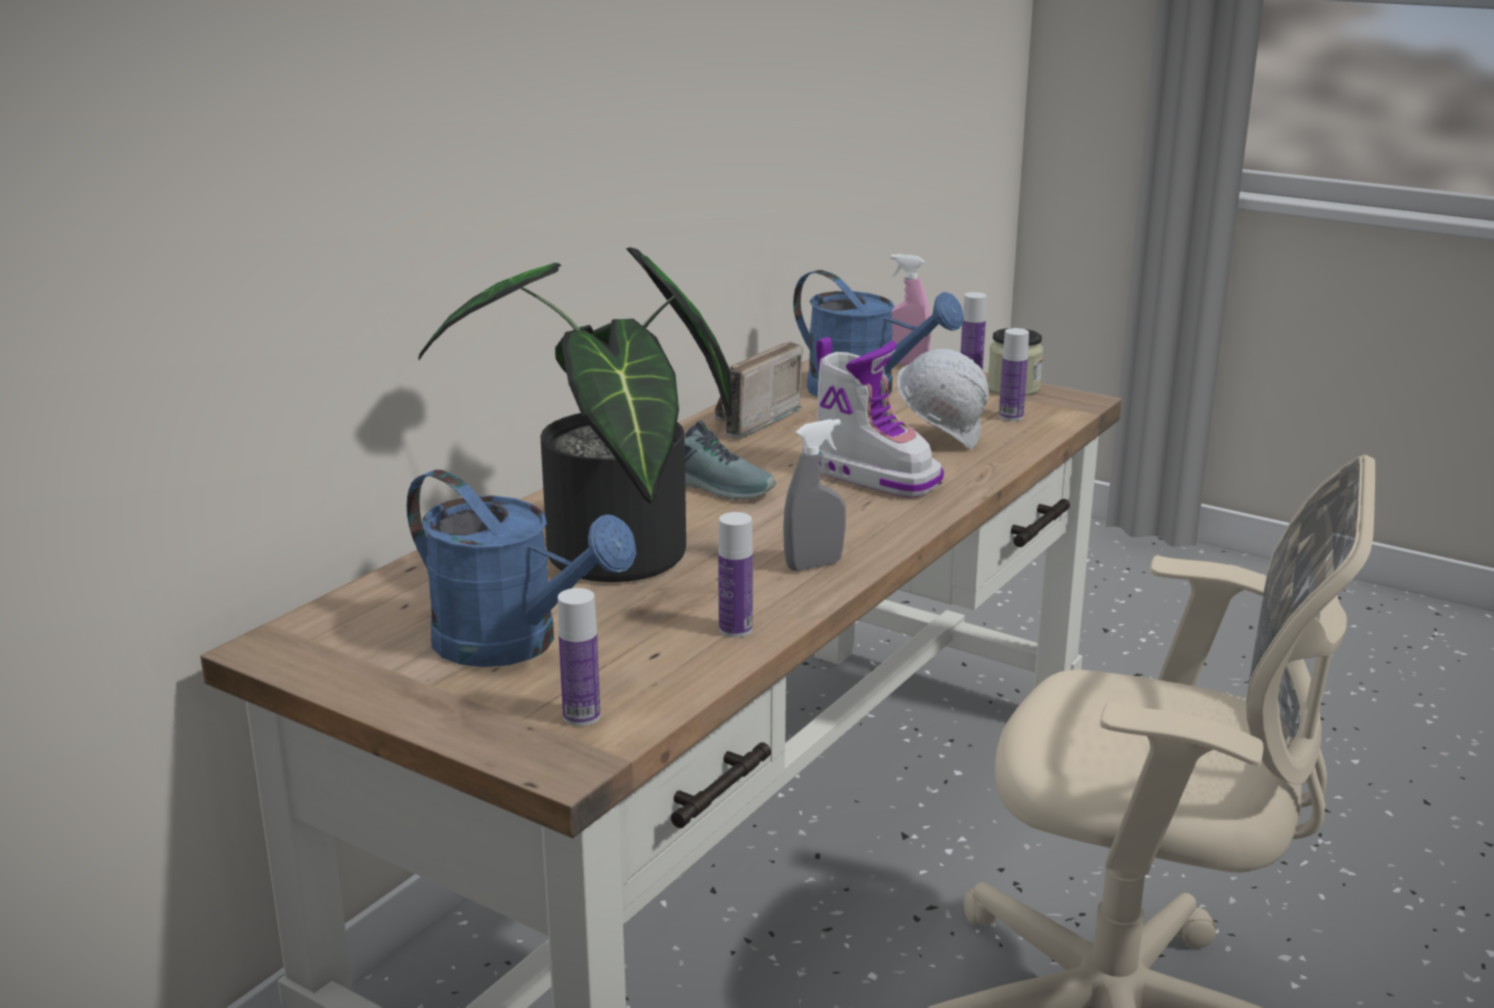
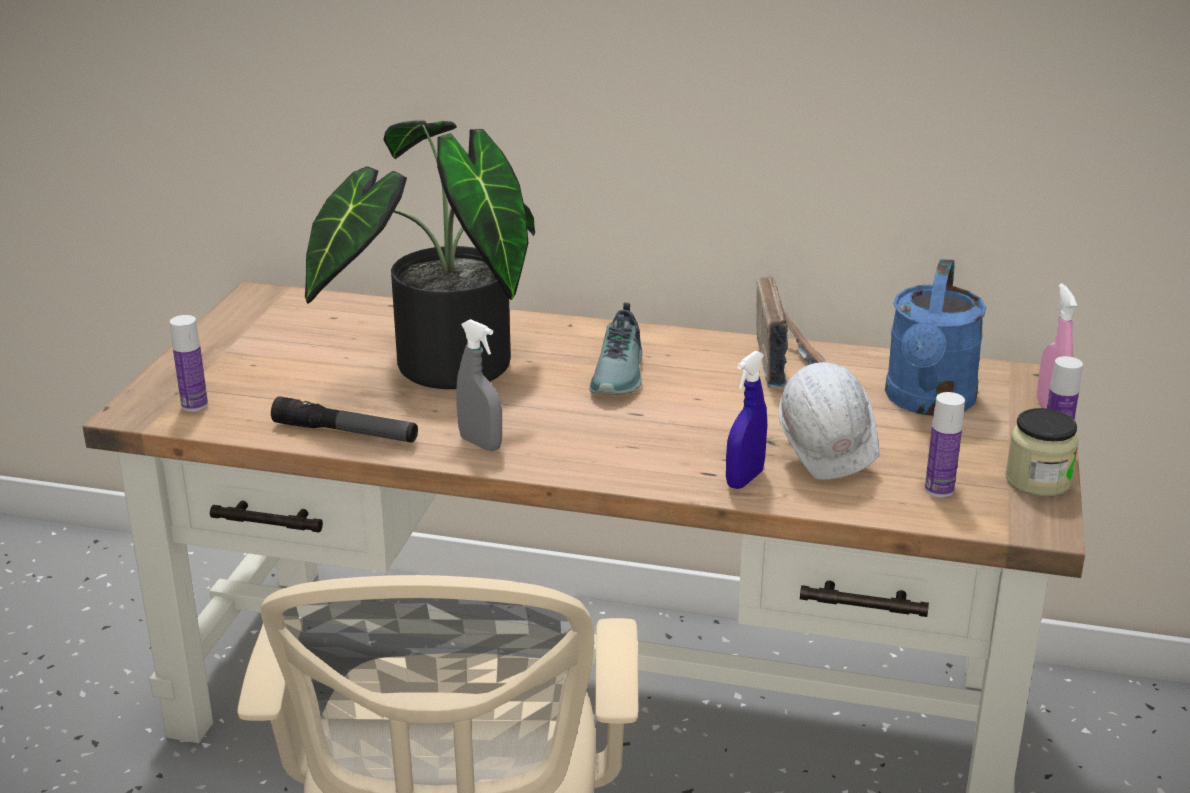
camera: 70 degrees right, 5 degrees up
blue watering can [407,470,636,667] -> none
radio [714,341,803,439] -> radio turned 75 degrees clockwise [757,275,826,387]
bottle [718,512,753,637] -> flashlight [271,396,418,442]
boot [802,337,944,498] -> none
none -> blue spray bottle [726,351,767,489]

